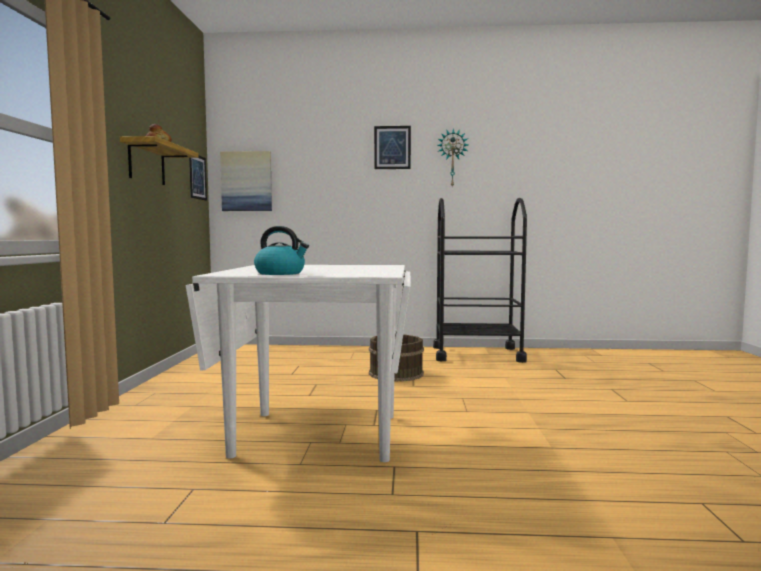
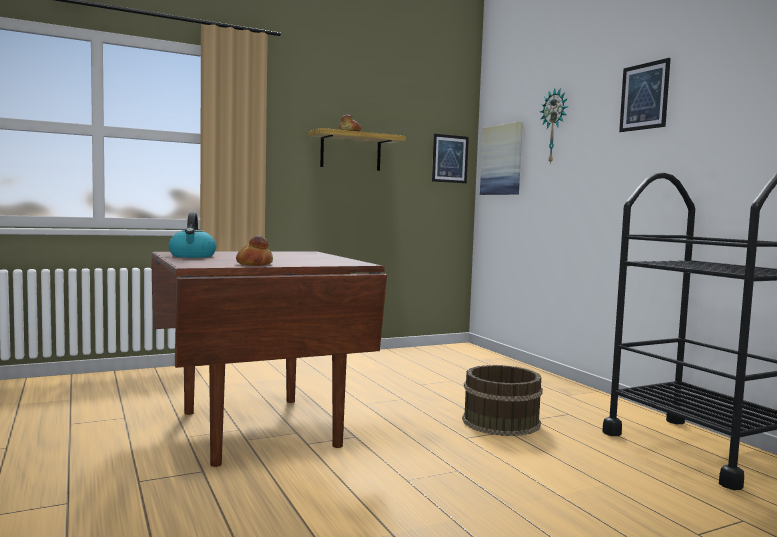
camera: 60 degrees right, 0 degrees up
white dining table [186,265,411,462] -> brown dining table [151,251,387,467]
wall clock [437,128,468,188] -> wall clock moved to [540,88,568,165]
none -> bread [236,235,273,266]

